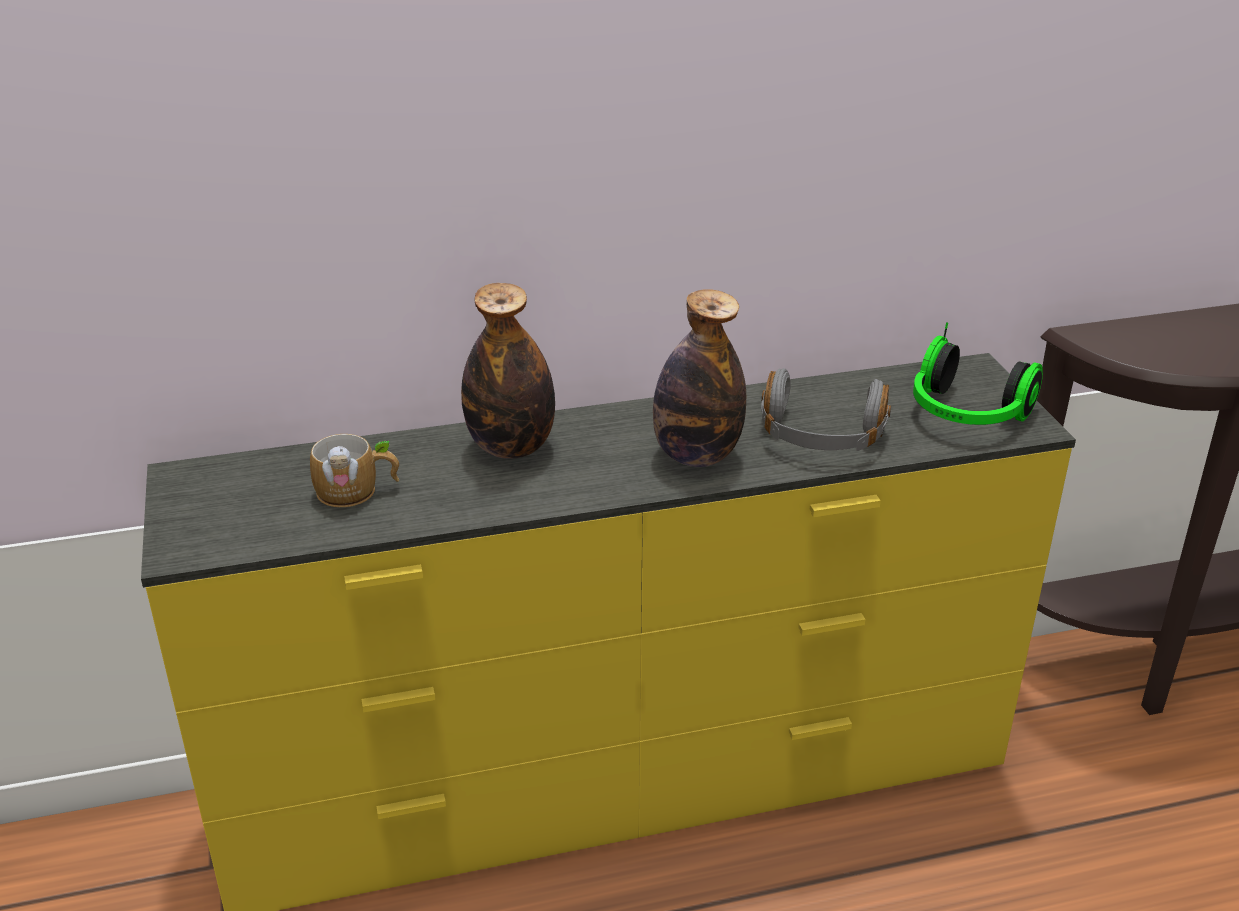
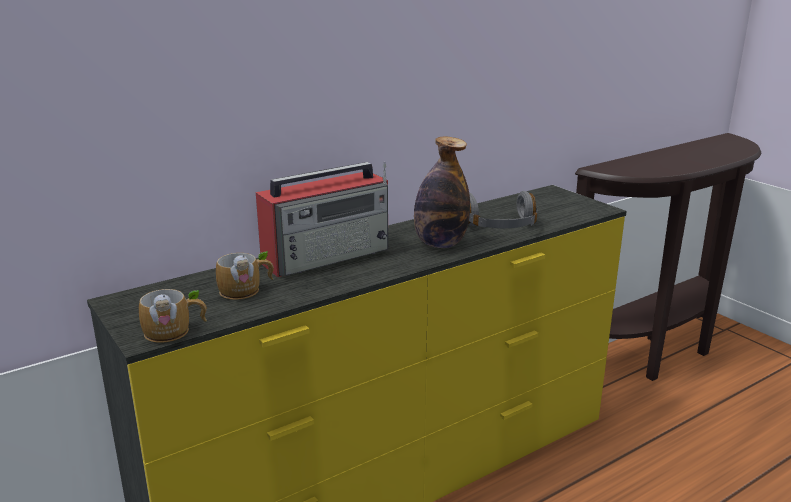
camera: 20 degrees left, 10 degrees down
bottle [461,283,555,459] -> radio [256,161,388,277]
headphones [913,322,1043,425] -> none
none -> mug [139,289,207,343]

